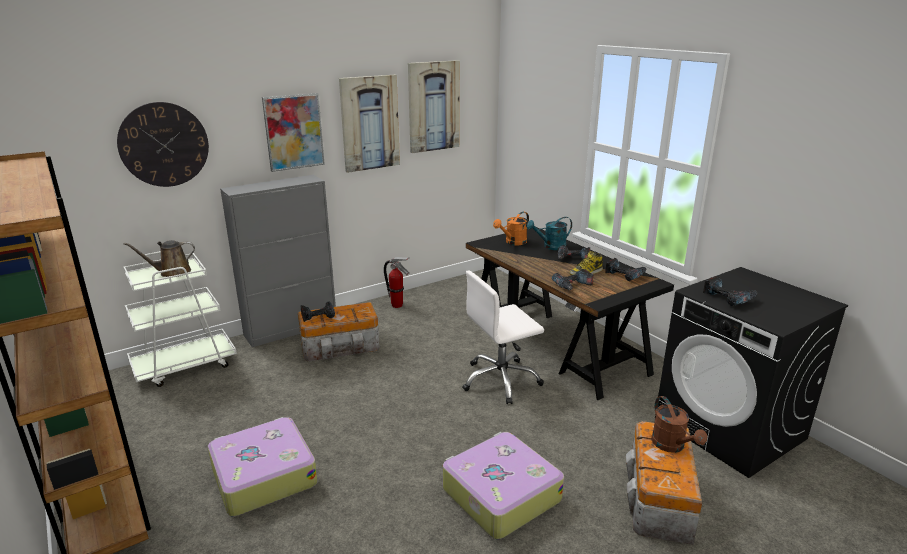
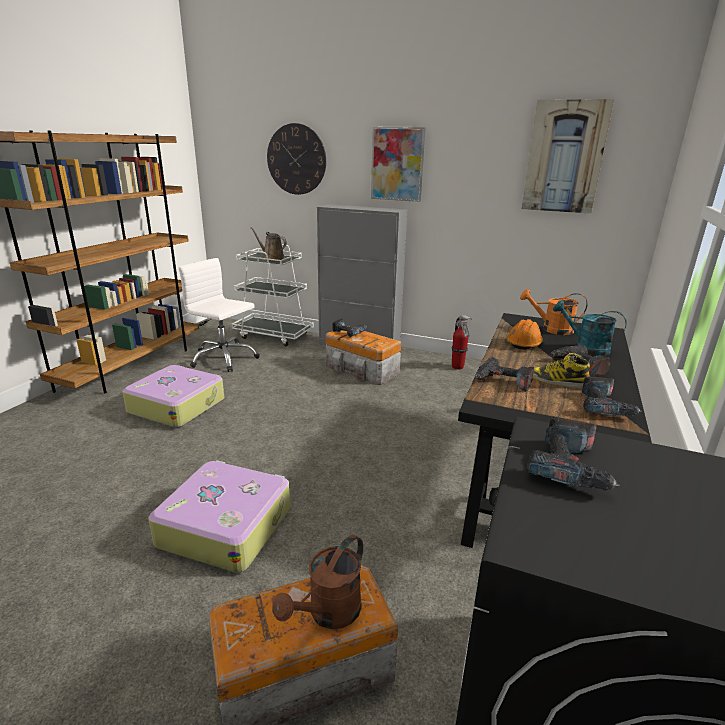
camera: 55 degrees right, 0 degrees up
picture [339,75,400,173] -> none
white office chair [462,270,544,404] -> white office chair moved to [179,258,260,372]
none -> orange hard hat [507,319,543,350]

